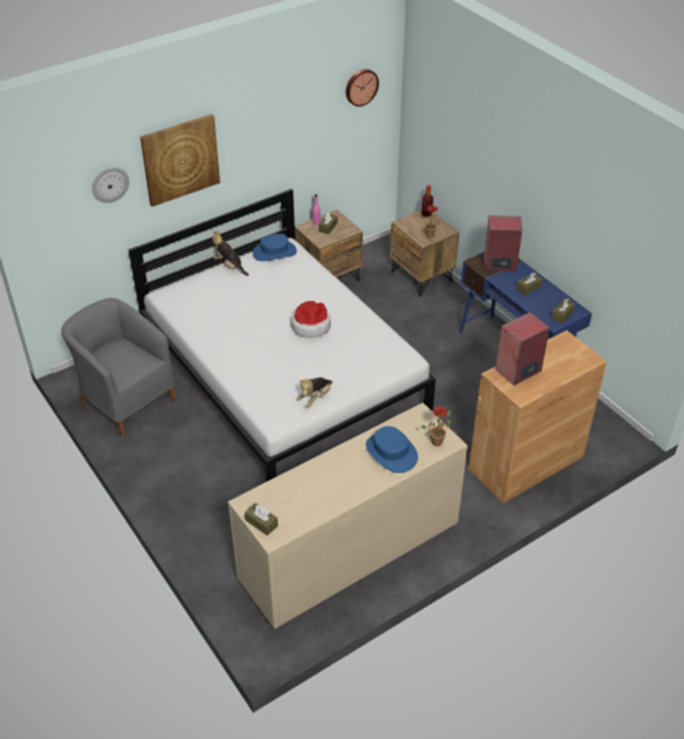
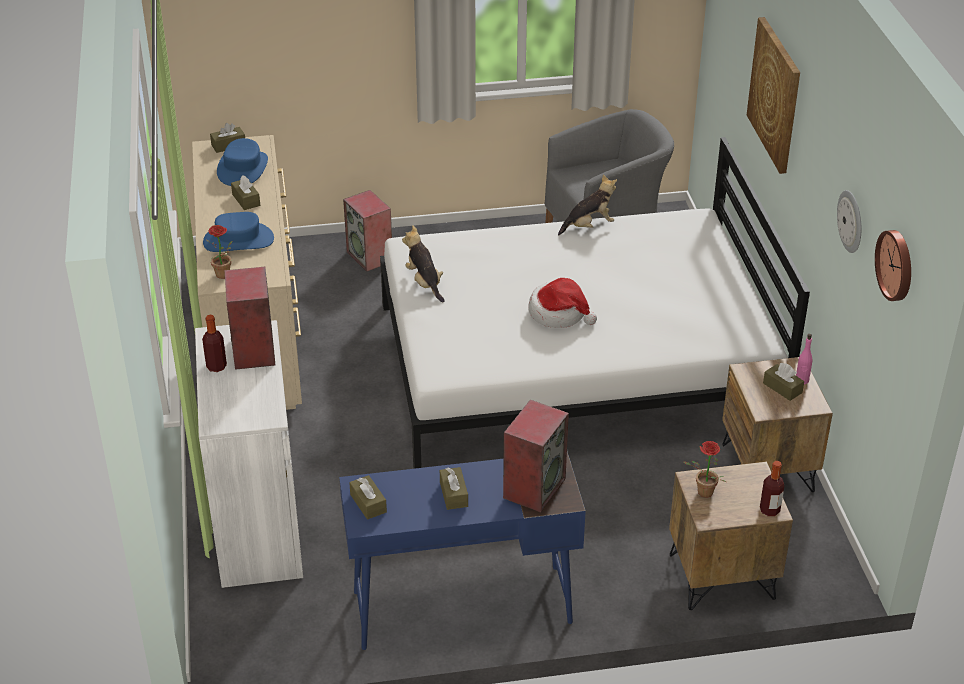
camera: 115 degrees right, 5 degrees down
wall clock [92,167,129,203] -> wall clock moved to [837,190,861,253]
plush toy [212,230,249,276] -> plush toy moved to [558,174,617,235]
blue hat [253,234,297,261] -> blue hat moved to [217,138,268,186]
brown cabinet [469,330,607,504] -> white cabinet [195,320,303,588]
none -> bottle [202,315,227,372]
none -> brown tissue box [231,175,260,210]
none -> speaker [343,190,392,272]

